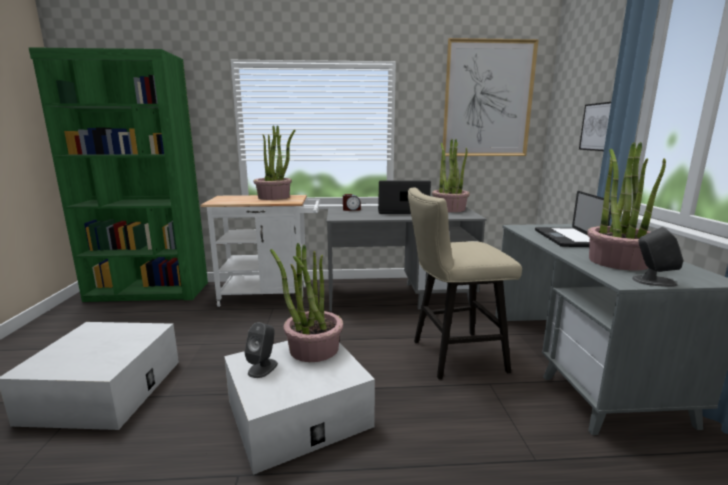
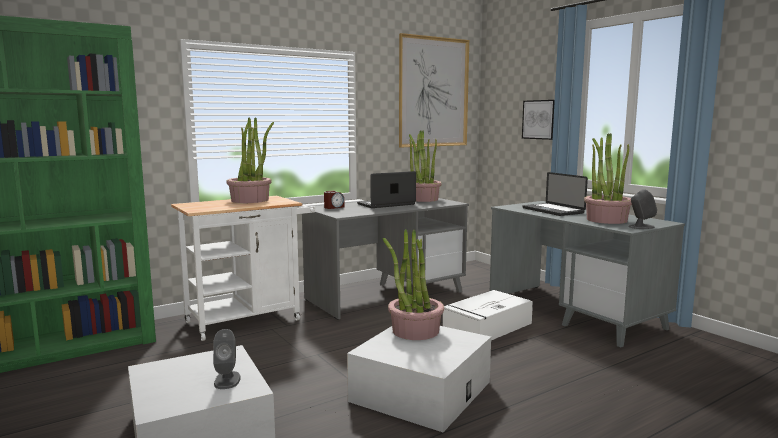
camera: 30 degrees left, 5 degrees down
grey speaker [244,322,278,378] -> grey speaker moved to [213,329,241,389]
beige stool [408,188,522,379] -> white storage box [443,290,533,340]

